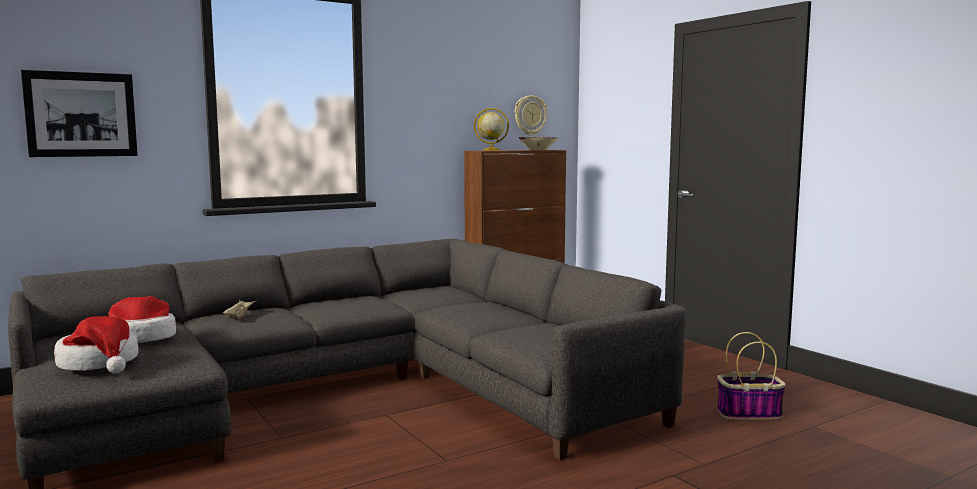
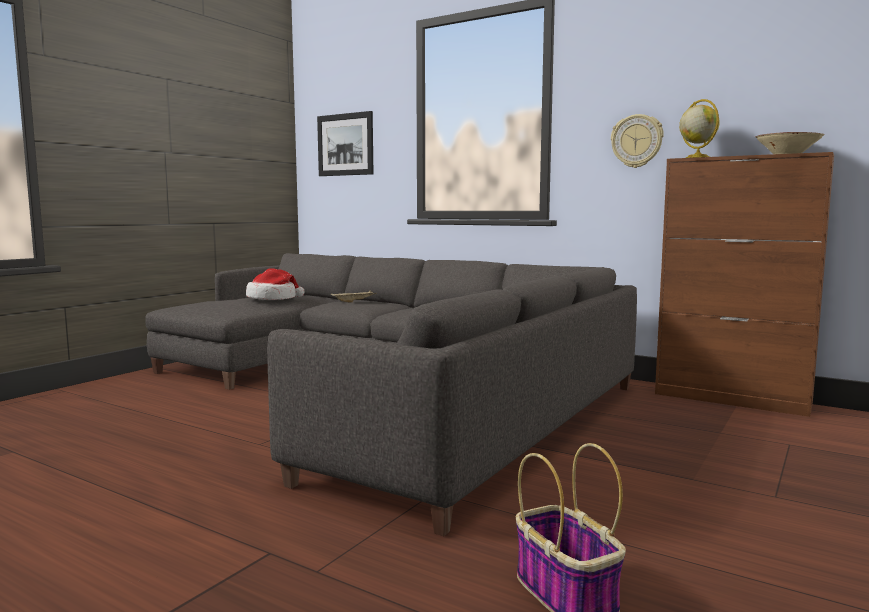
camera: 65 degrees right, 0 degrees up
hat [54,316,139,373] -> none
wall clock [515,95,547,135] -> wall clock moved to [611,114,664,168]

